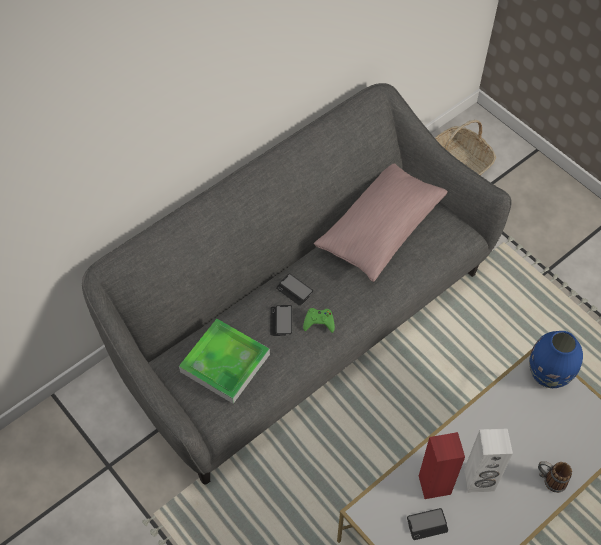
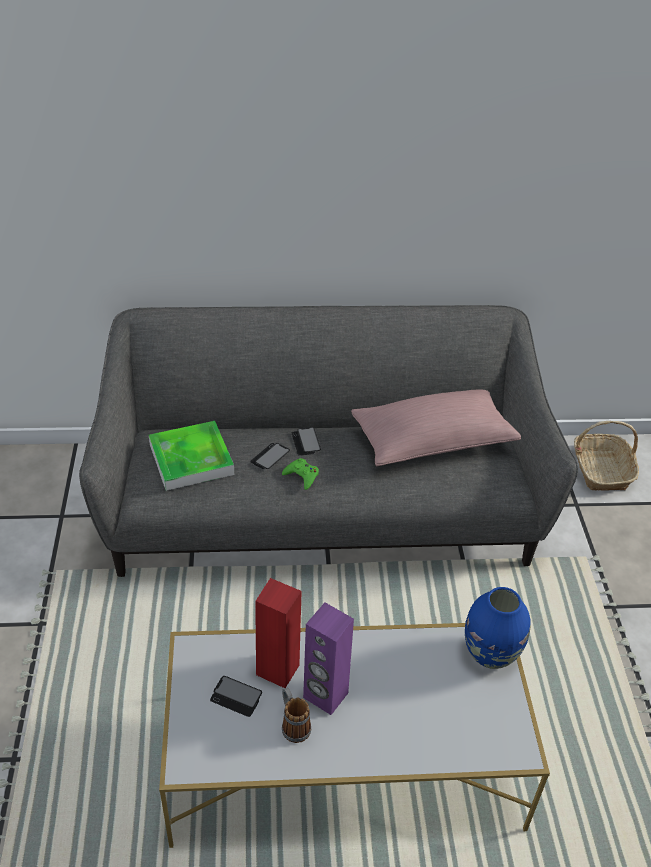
camera: 35 degrees right, 15 degrees down
white speaker [464,428,513,493] -> purple speaker [303,602,354,715]
mug [538,461,572,493] -> mug moved to [282,688,311,743]

